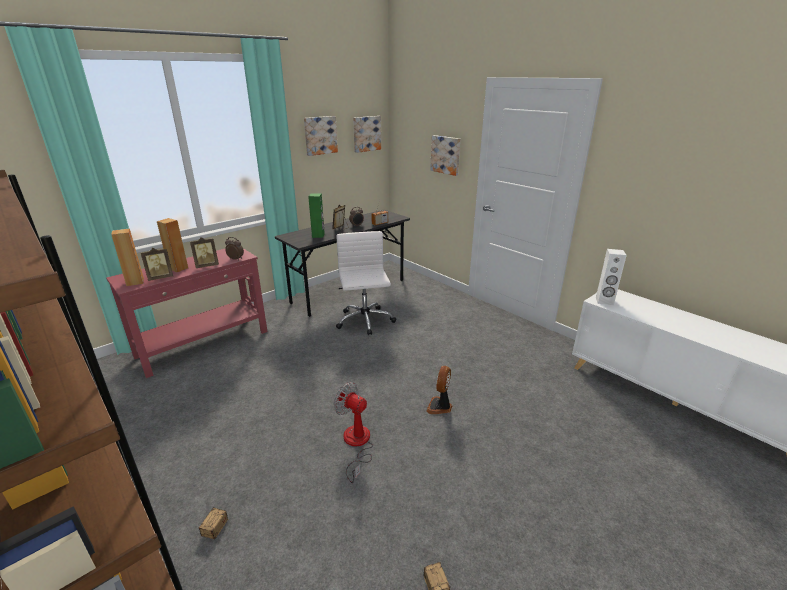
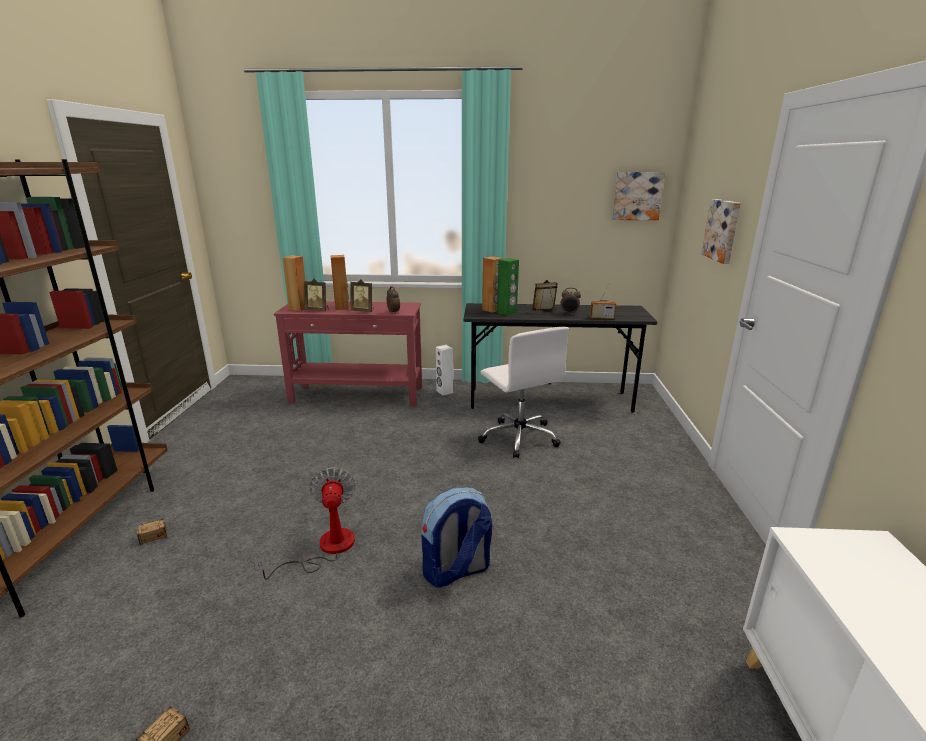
camera: 45 degrees right, 5 degrees down
picture [304,116,338,156] -> none
white office chair [336,231,396,335] -> white office chair turned 120 degrees clockwise [478,327,569,458]
fan [426,366,452,414] -> backpack [421,487,492,588]
white speaker [596,249,627,305] -> white speaker moved to [436,345,453,396]
none -> brown speaker [482,256,503,313]

